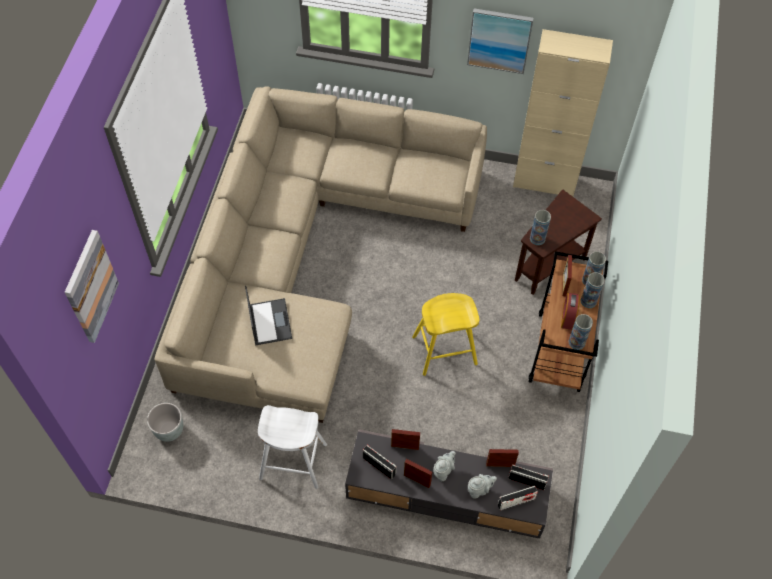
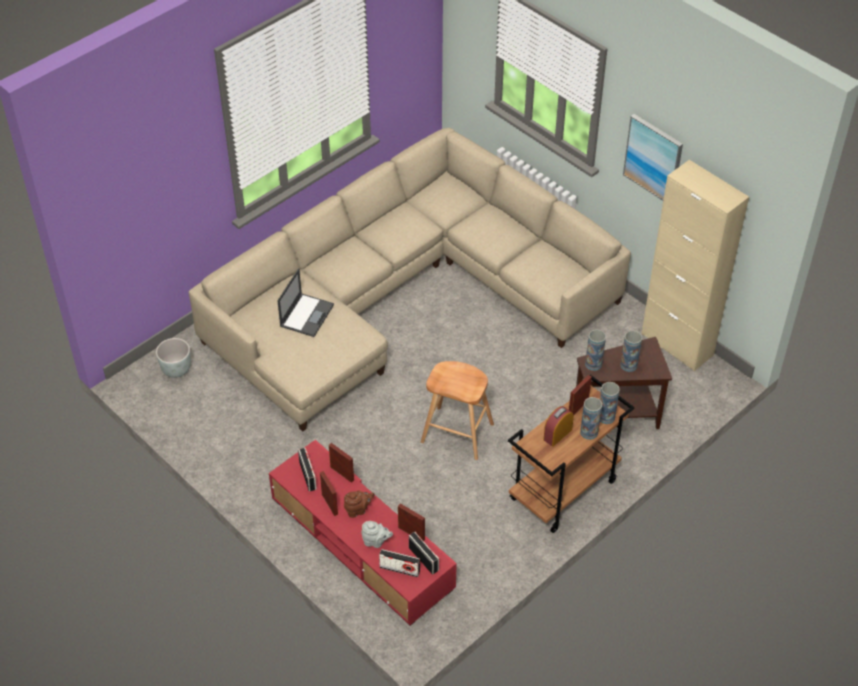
camera: 35 degrees right, 10 degrees down
picture [65,230,119,343] -> none
white stool [258,405,327,489] -> none
grey tv stand [345,429,553,538] -> red tv stand [269,440,457,626]
yellow stool [412,293,479,376] -> brown stool [421,361,494,460]
grey teapot [433,451,456,481] -> brown teapot [344,490,374,518]
vase [569,314,593,350] -> vase moved to [620,331,642,372]

